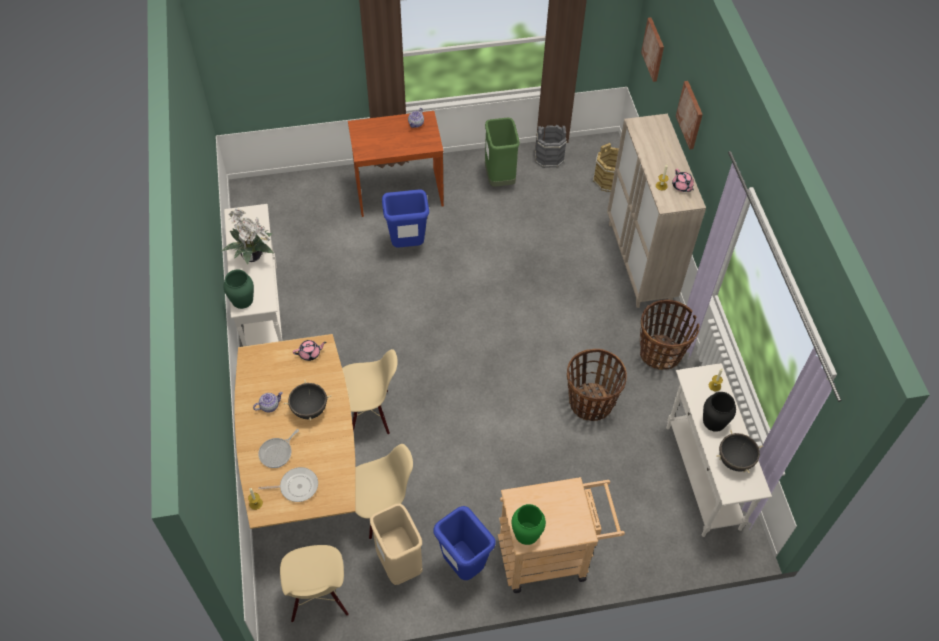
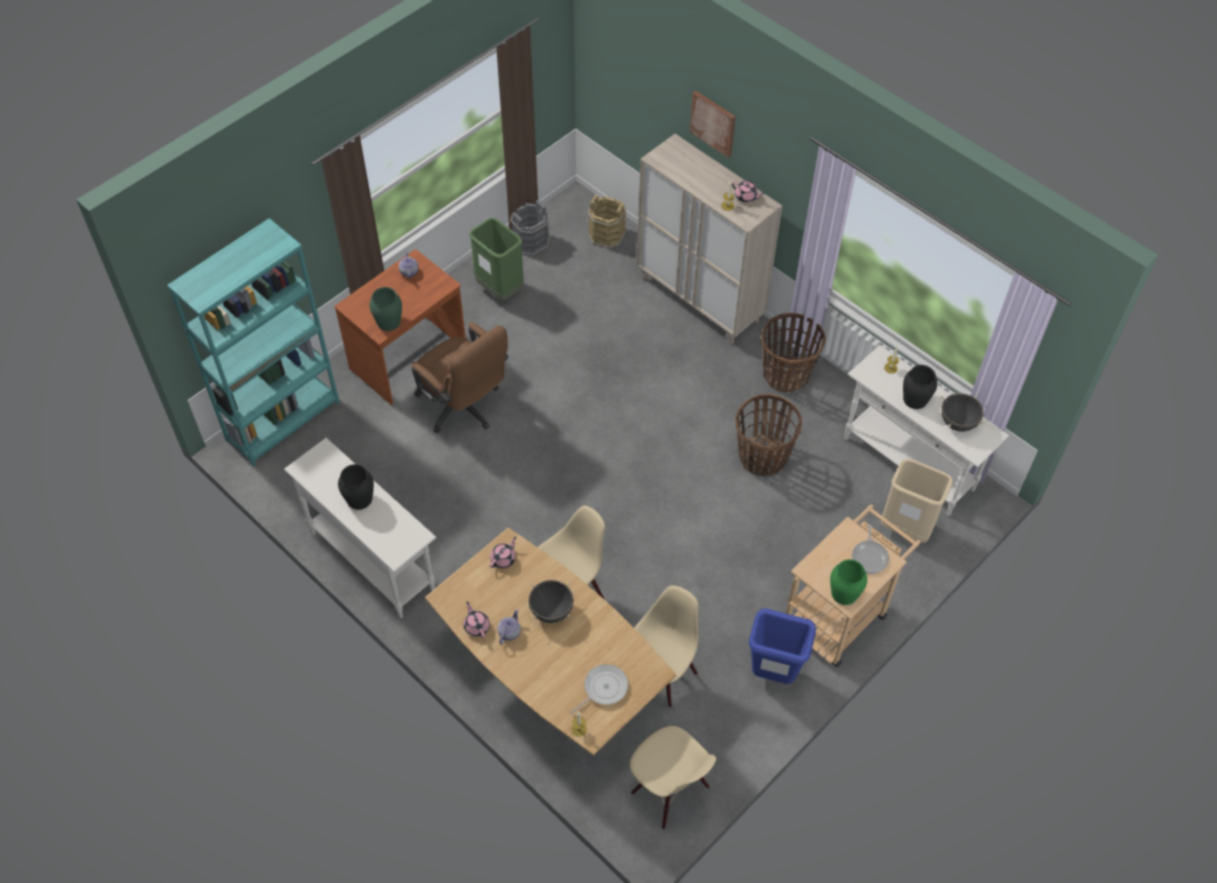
camera: 35 degrees left, 0 degrees up
potted plant [222,208,274,265] -> black vase [338,464,374,510]
green vase [223,270,254,309] -> green vase moved to [370,287,402,331]
frying pan [258,429,299,468] -> frying pan moved to [852,524,889,574]
beige trash can [370,503,423,585] -> beige trash can moved to [881,459,953,542]
blue trash can [382,189,429,248] -> brown office chair [412,322,508,434]
picture [641,17,664,82] -> none
none -> turquoise bookcase [167,218,340,467]
none -> pink teapot [464,601,490,638]

